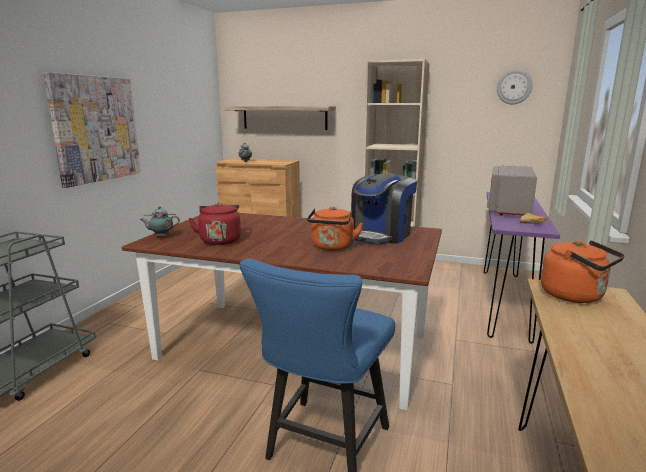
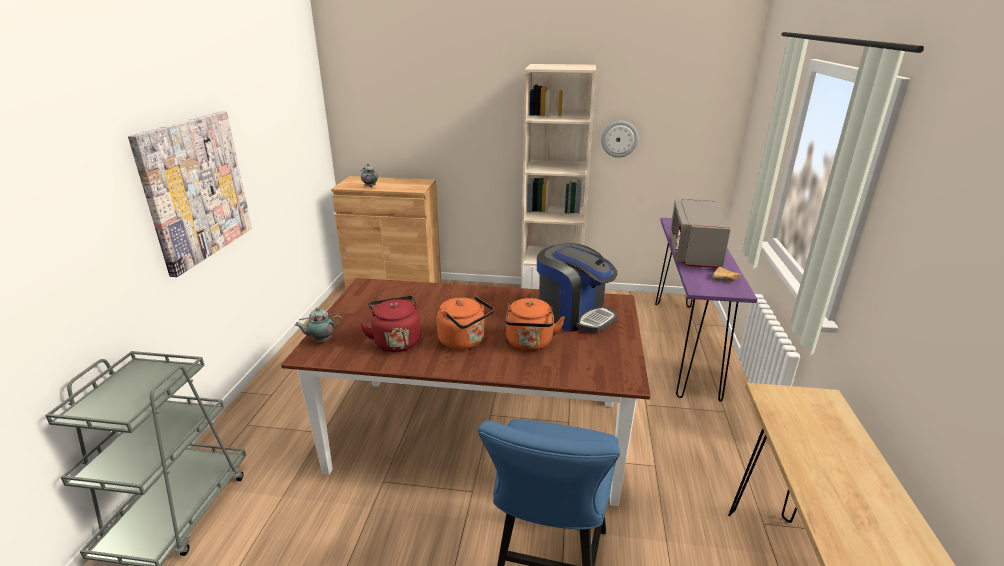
camera: 10 degrees left, 10 degrees up
shelf [225,106,336,130] -> none
coffee machine [351,173,417,245] -> coffee machine turned 75 degrees counterclockwise [537,243,617,332]
wall clock [497,70,533,104] -> wall clock moved to [601,121,638,158]
orange kettle [541,240,625,303] -> orange kettle moved to [437,296,494,350]

